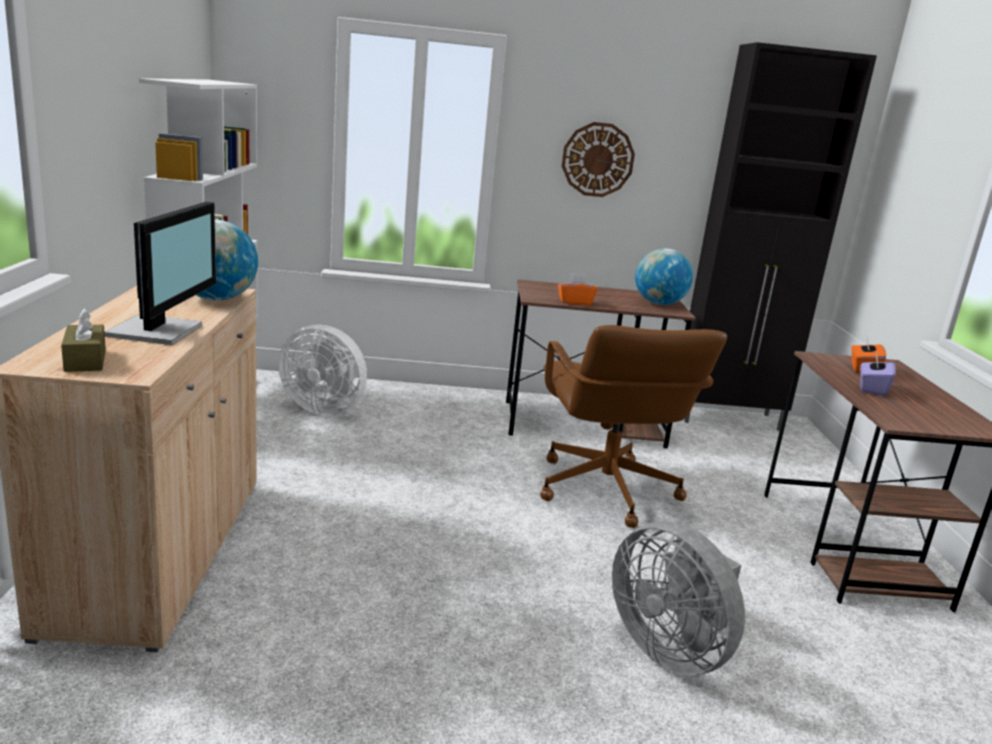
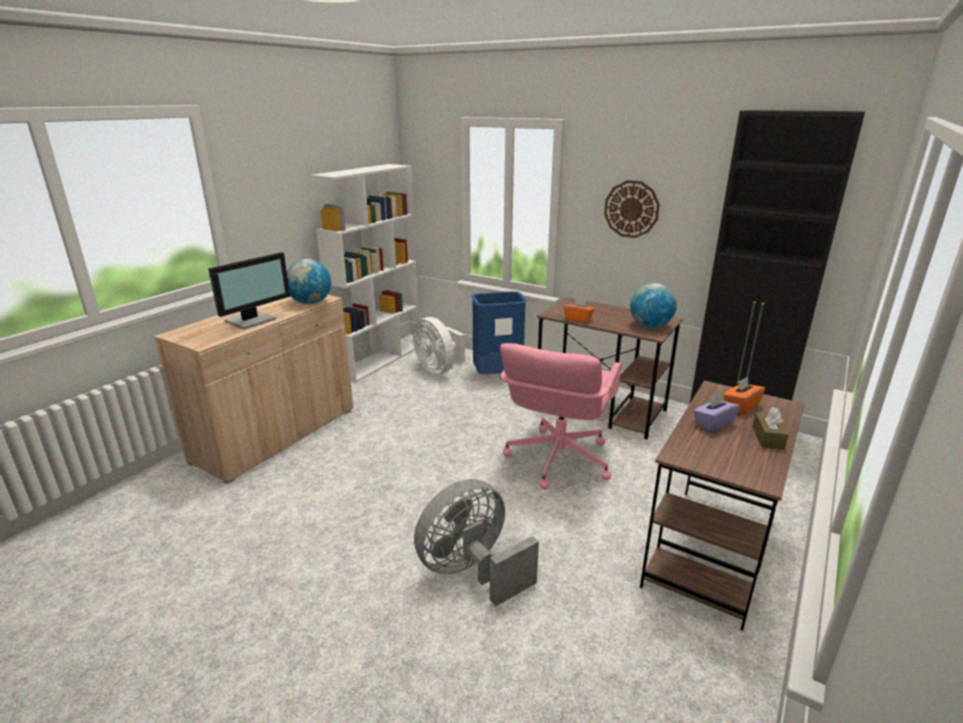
camera: 35 degrees right, 5 degrees up
brown tissue box [61,308,106,372] -> brown tissue box moved to [752,407,789,450]
brown office chair [540,325,727,528] -> pink office chair [500,343,621,489]
grey fan [612,521,745,675] -> grey fan turned 60 degrees clockwise [414,479,539,606]
none -> blue trash can [471,291,527,374]

